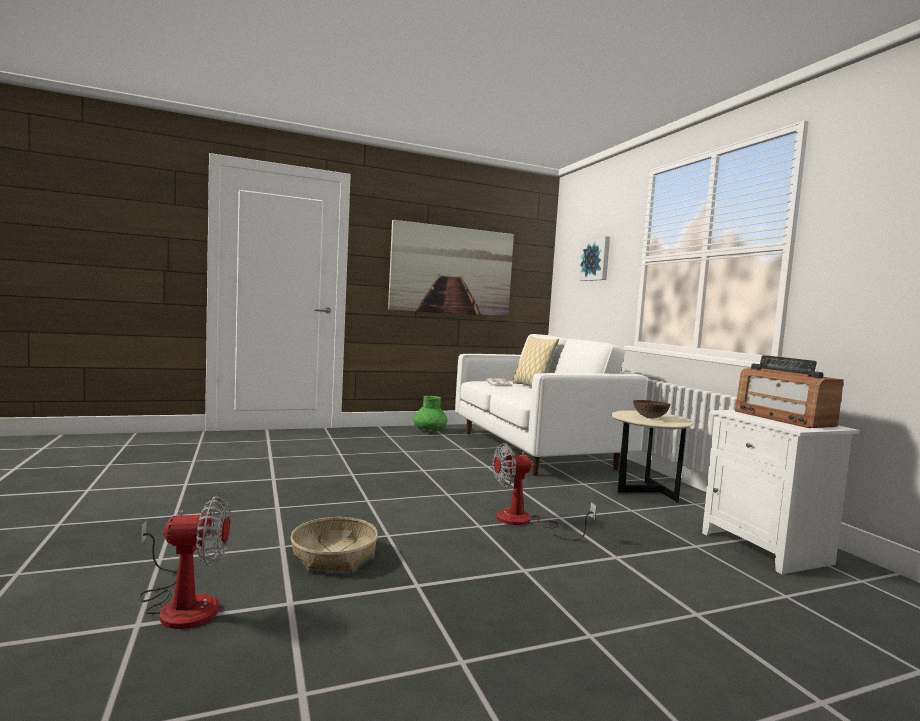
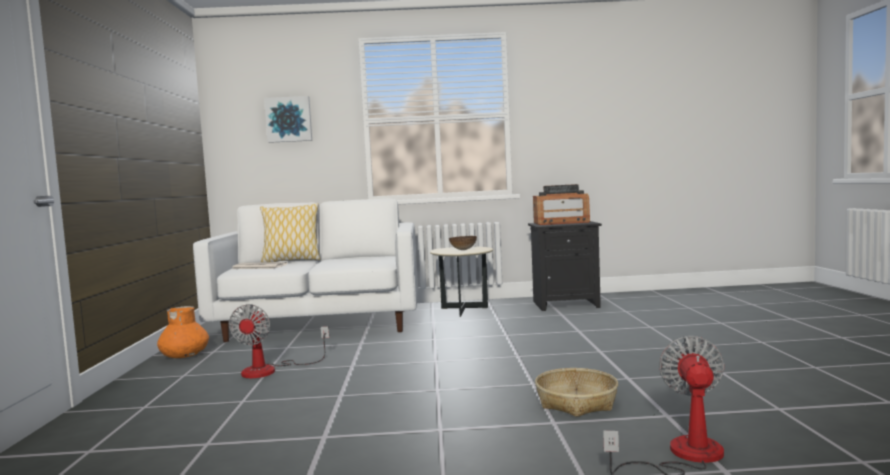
camera: 70 degrees left, 0 degrees up
picture [388,220,514,317] -> none
green vase [413,396,448,432] -> orange vase [157,306,209,358]
fan [492,443,596,541] -> fan moved to [229,304,329,378]
white nightstand [702,410,860,574] -> black nightstand [528,221,602,311]

